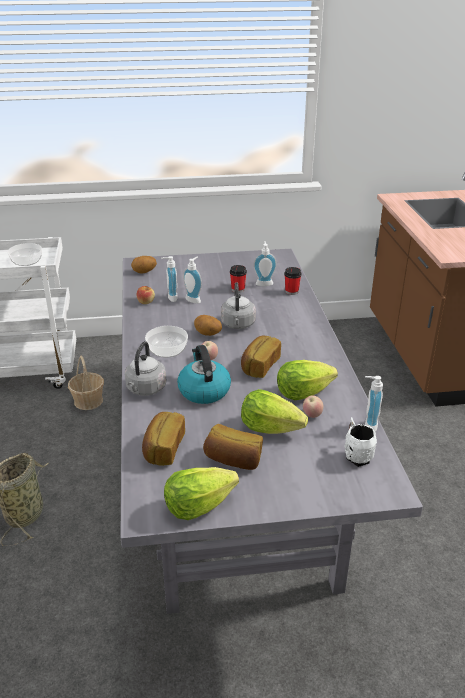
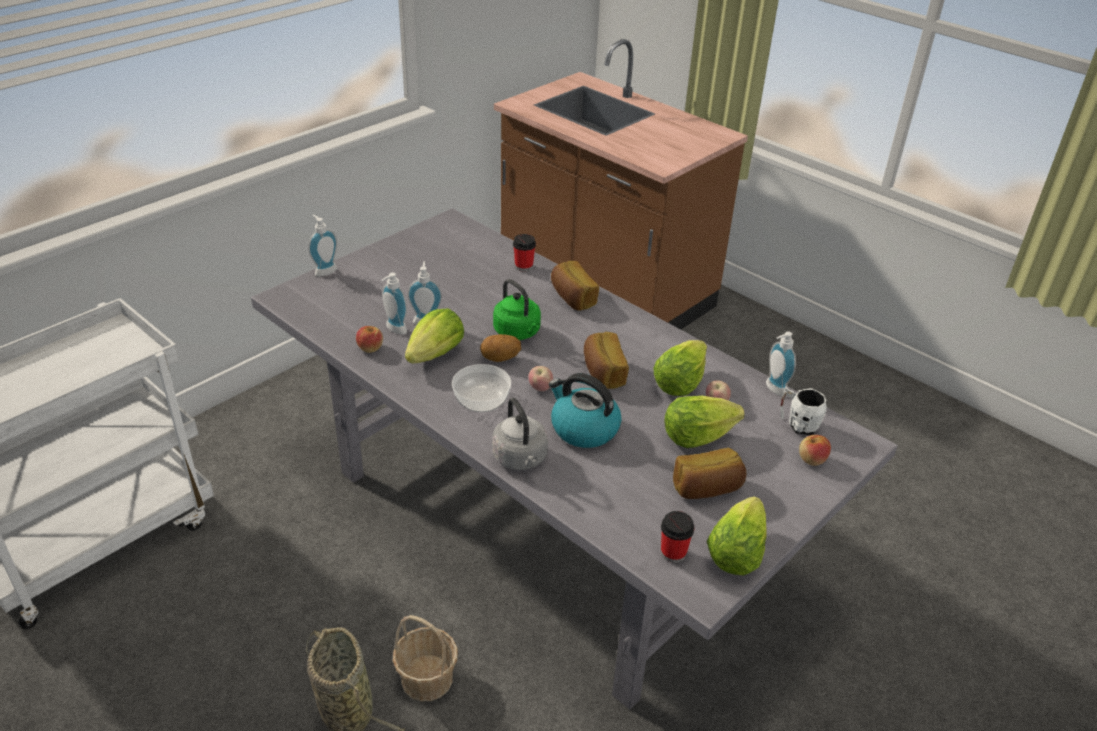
camera: 40 degrees left, 5 degrees up
bowl [7,243,42,266] -> none
basket [68,356,104,410] -> basket moved to [393,615,458,701]
potato [131,256,157,274] -> none
bread [142,412,185,466] -> bread moved to [551,261,599,311]
grey kettle [221,282,256,329] -> green kettle [493,279,541,340]
cup [230,265,247,293] -> cup moved to [661,511,695,563]
soap dispenser [254,241,277,286] -> soap dispenser moved to [309,214,337,276]
none -> lettuce [405,308,464,363]
none -> apple [799,435,831,466]

